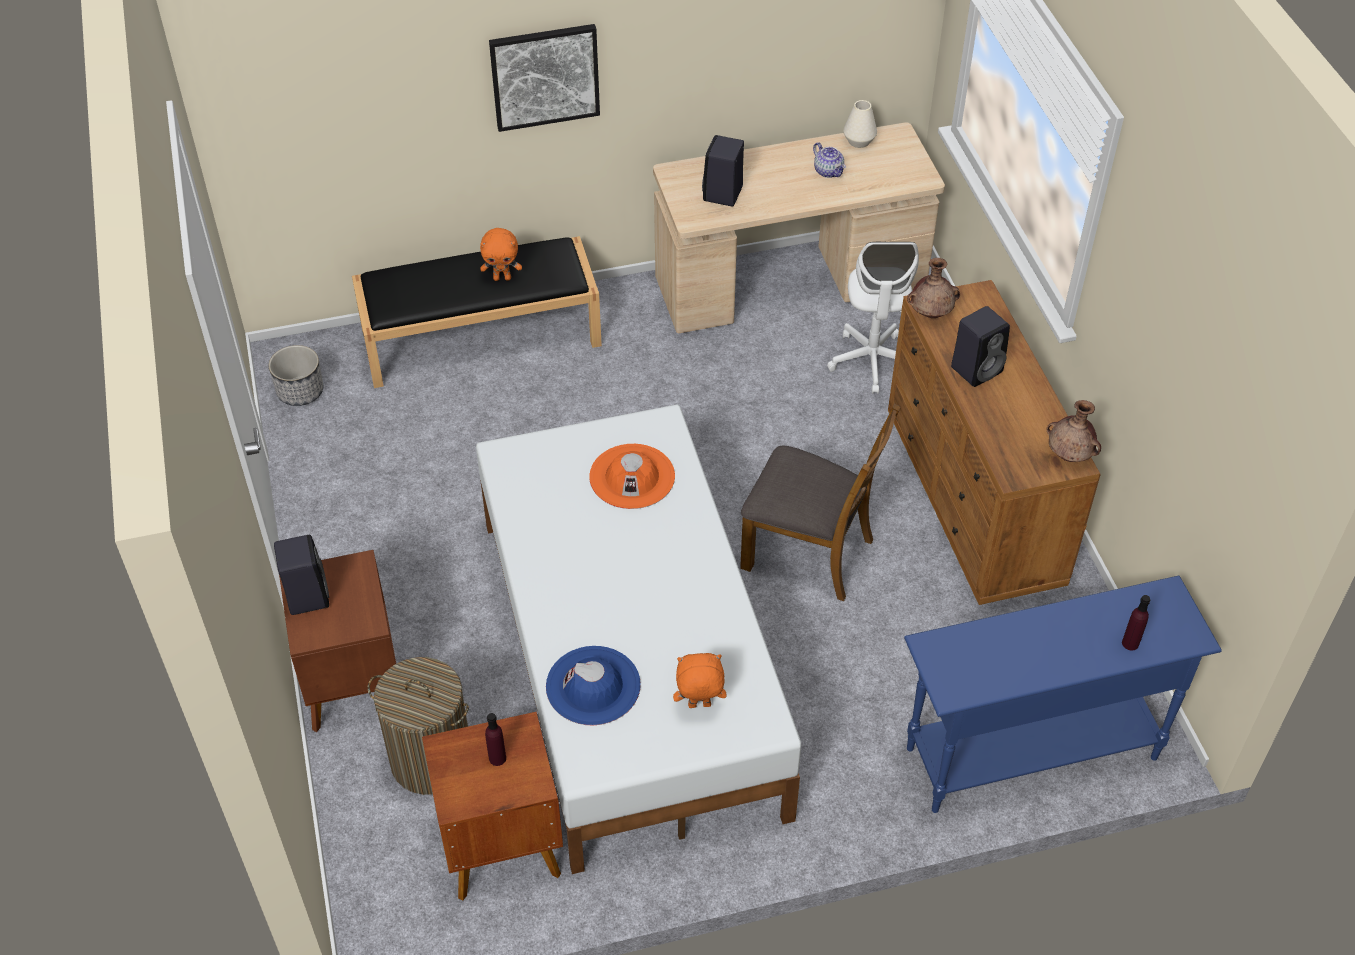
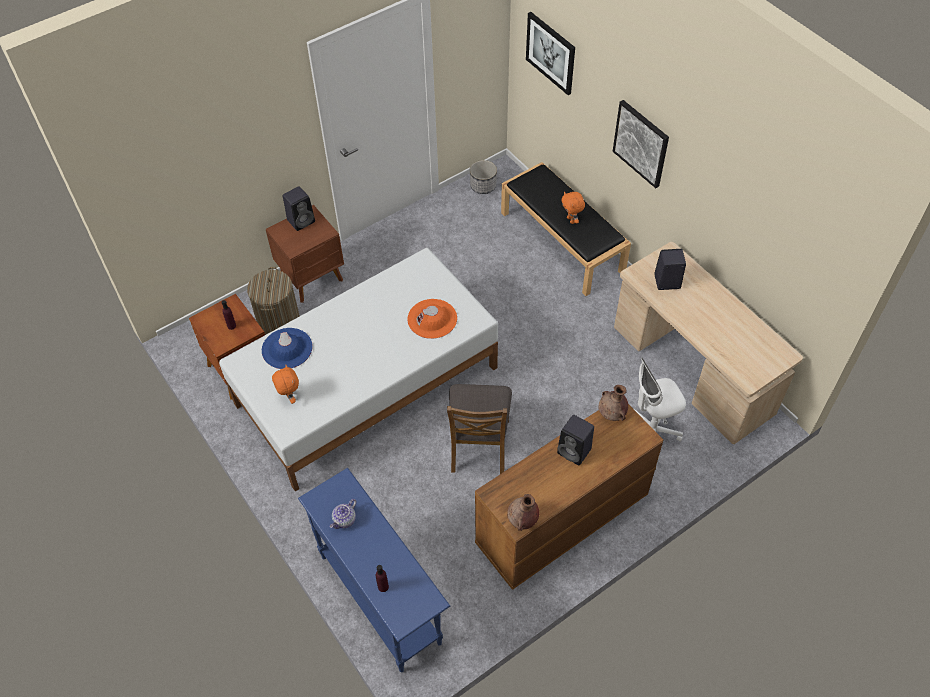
camera: 70 degrees right, 5 degrees up
teapot [813,142,846,178] -> teapot moved to [330,499,356,529]
white vase [843,100,877,148] -> none
none -> picture [526,12,575,95]

